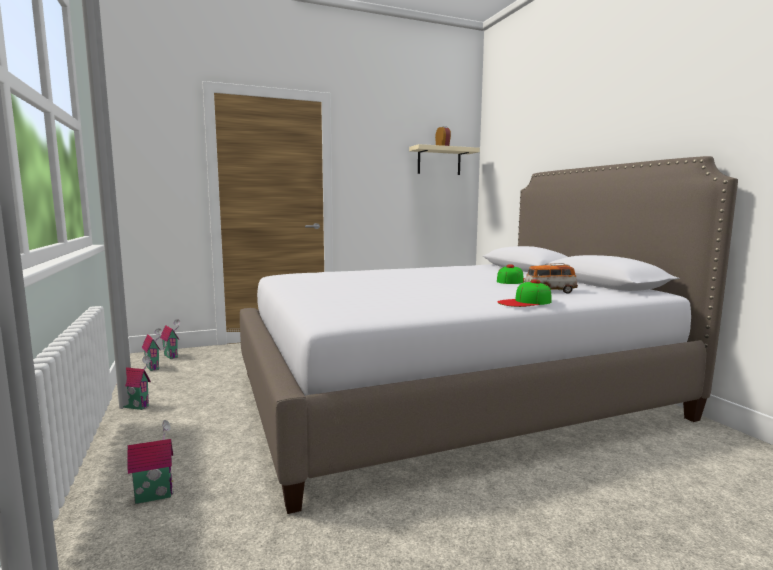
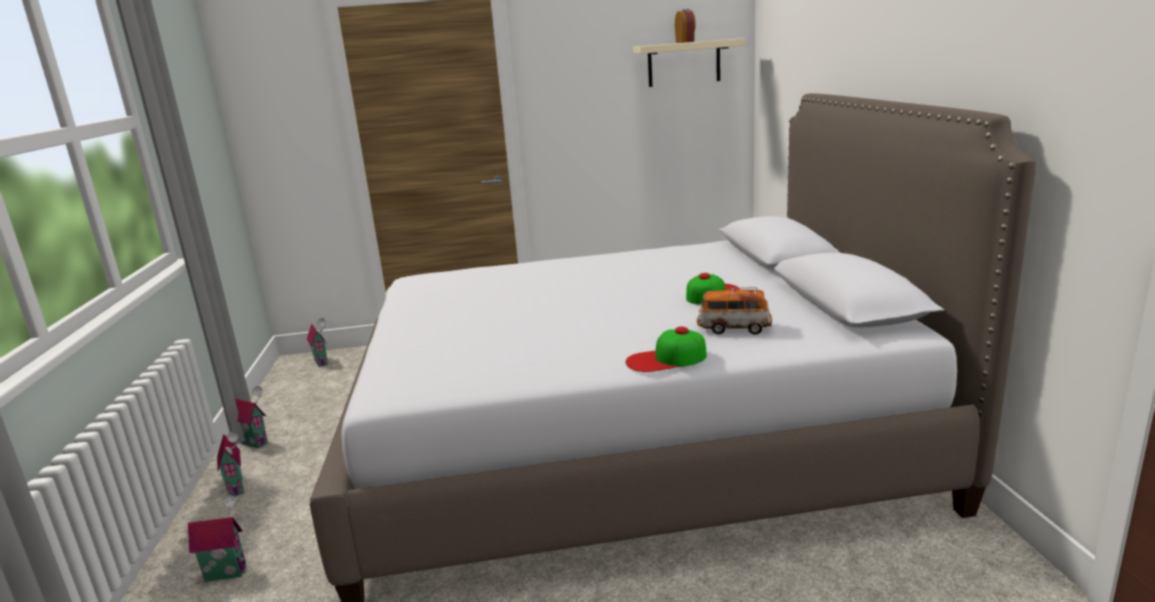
camera: 15 degrees right, 10 degrees up
toy house [142,328,162,371] -> toy house moved to [217,431,244,497]

